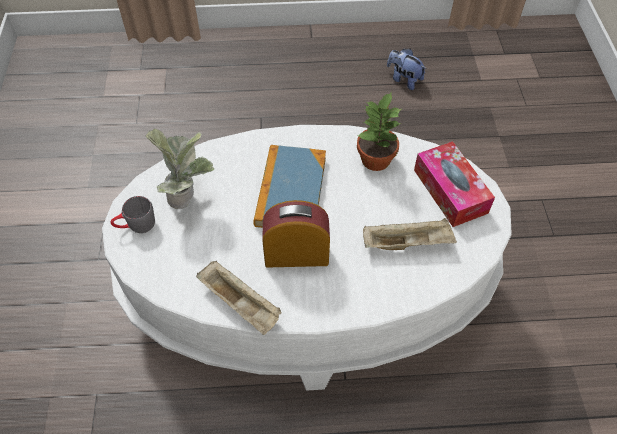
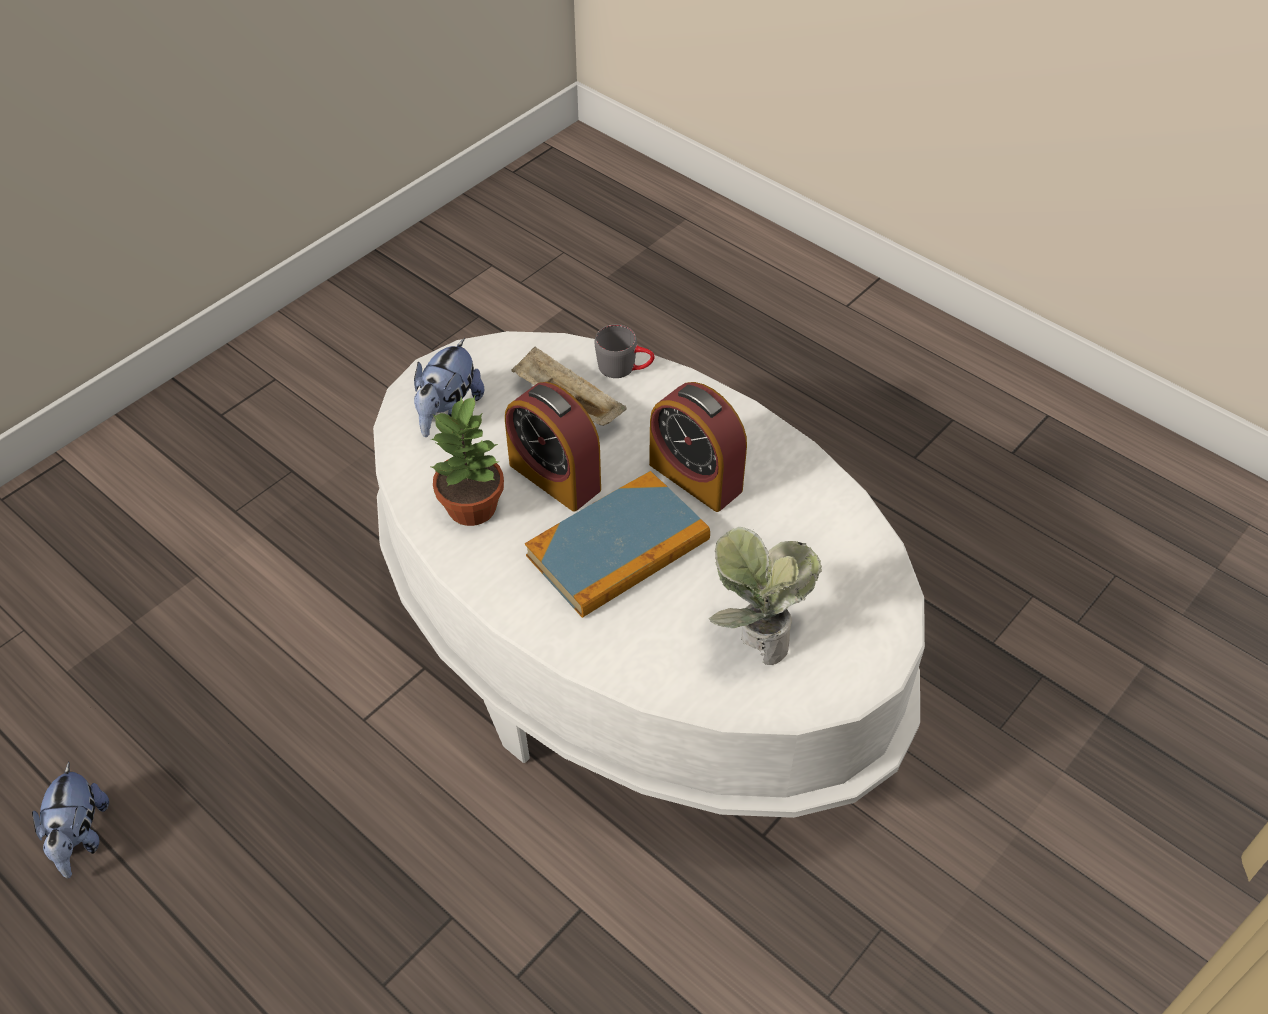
camera: 135 degrees left, 5 degrees down
grey mug [110,196,155,233] -> grey mug moved to [595,324,654,378]
beige tray [196,261,282,335] -> none
tissue box [414,141,495,227] -> plush toy [414,338,484,437]
none -> alarm clock [505,382,601,511]

